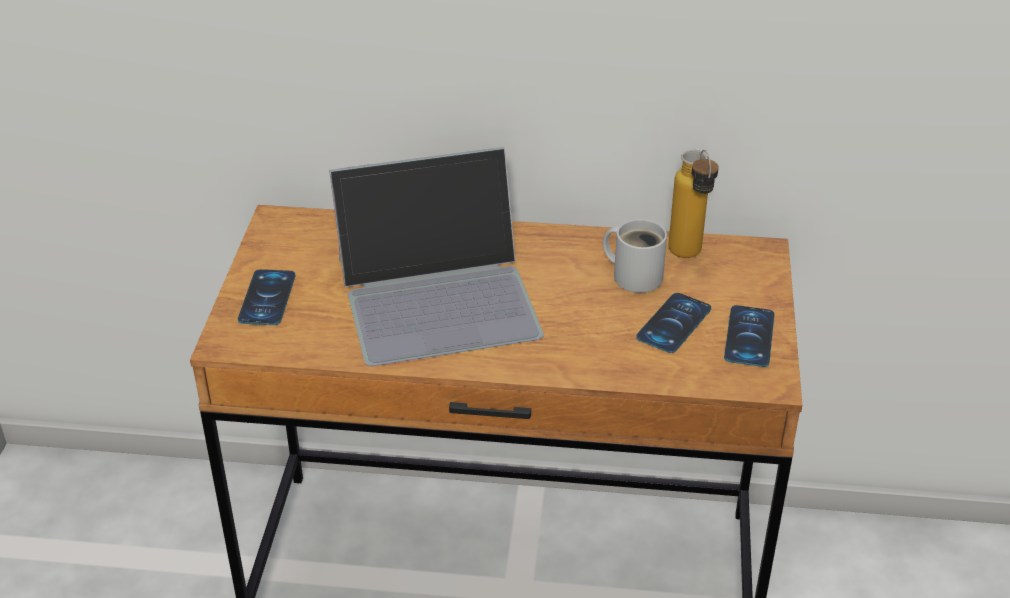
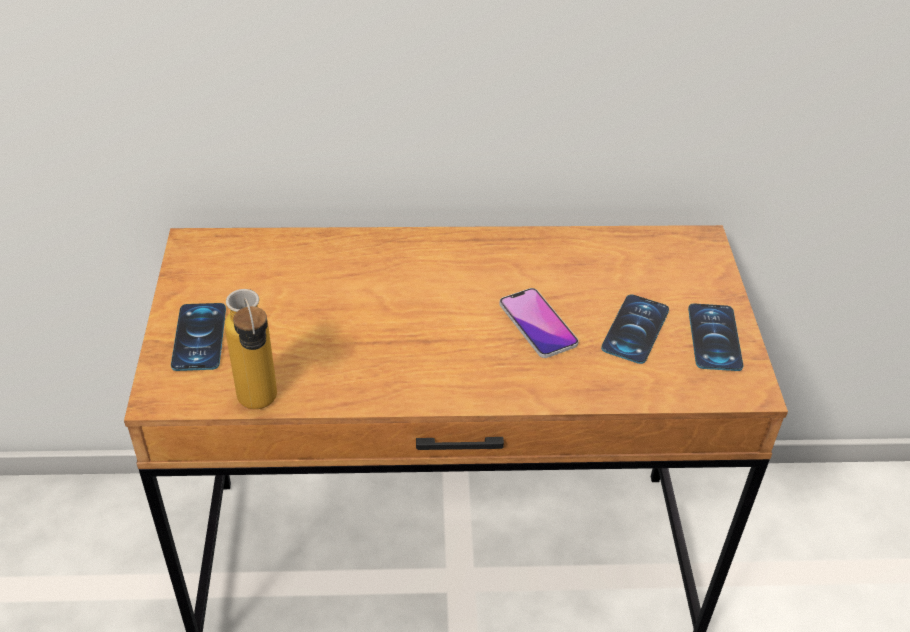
camera: 10 degrees left, 5 degrees up
laptop [329,147,544,366] -> none
white mug [603,219,667,293] -> none
bottle [668,150,719,258] -> bottle moved to [225,289,277,409]
none -> phone [499,288,579,358]

